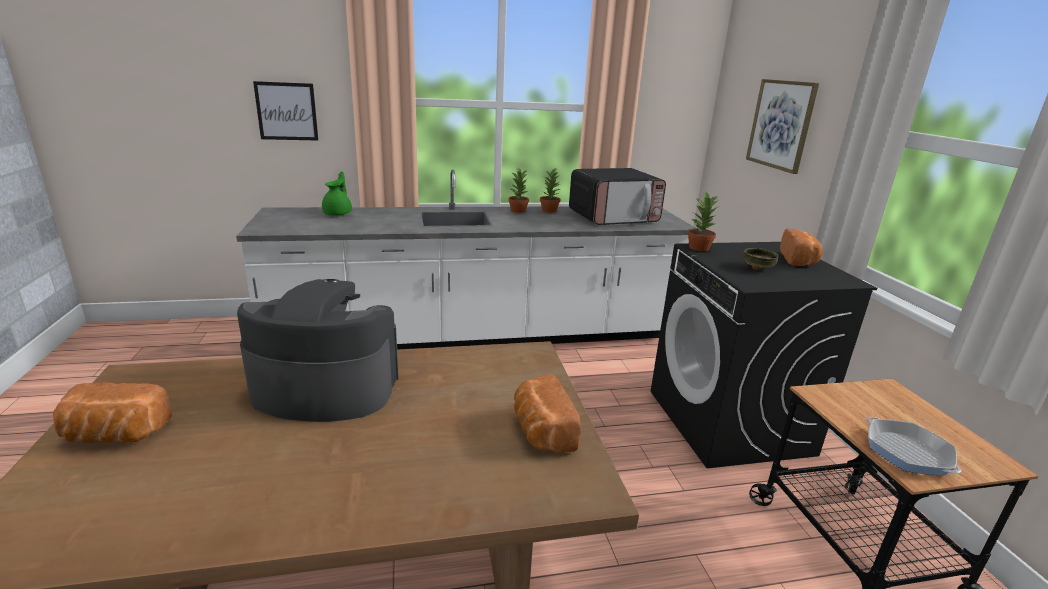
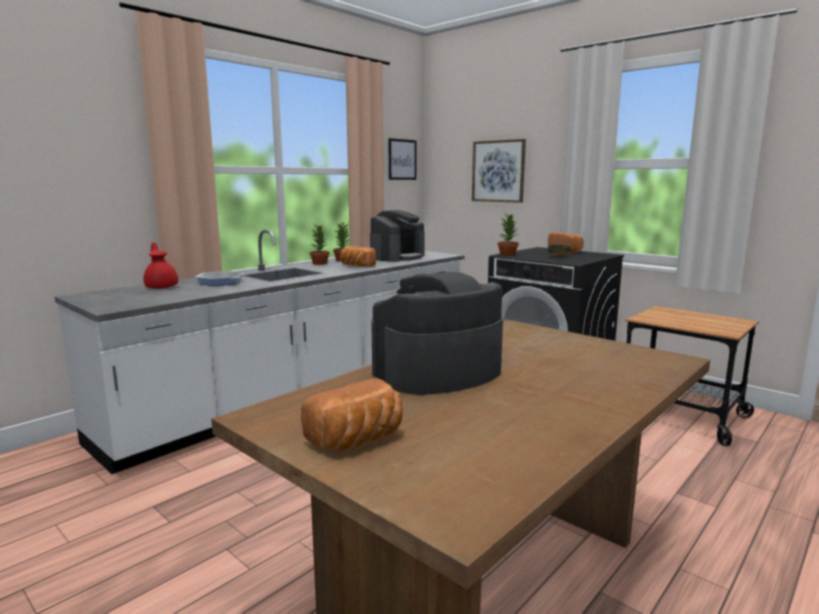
camera: 35 degrees left, 10 degrees down
picture [253,81,318,141] -> picture moved to [389,138,416,180]
green teapot [322,171,352,216] -> red teapot [143,242,178,289]
bread [514,374,581,453] -> bread moved to [340,246,376,267]
microwave [569,168,666,225] -> coffee machine [370,210,425,262]
frying pan [866,417,962,476] -> frying pan moved to [195,271,244,286]

